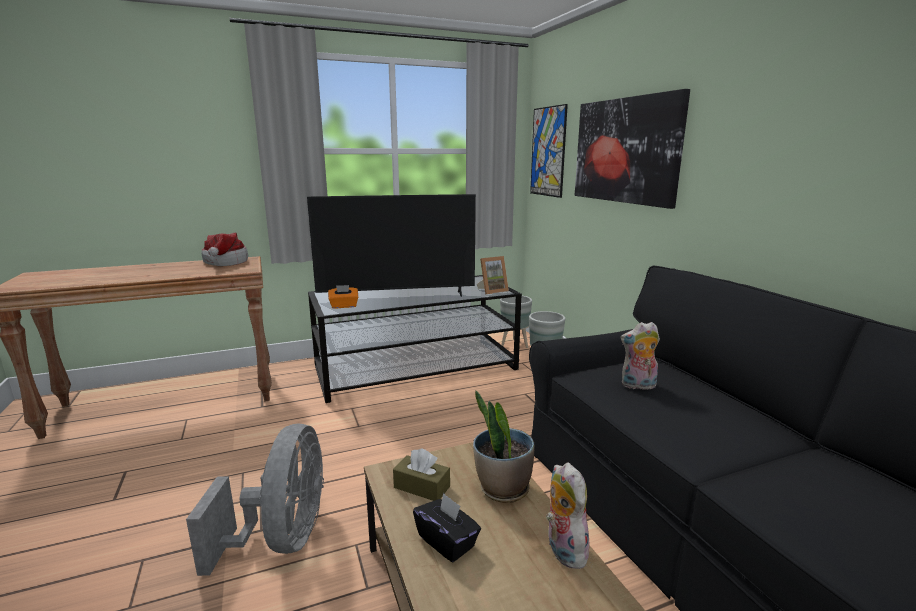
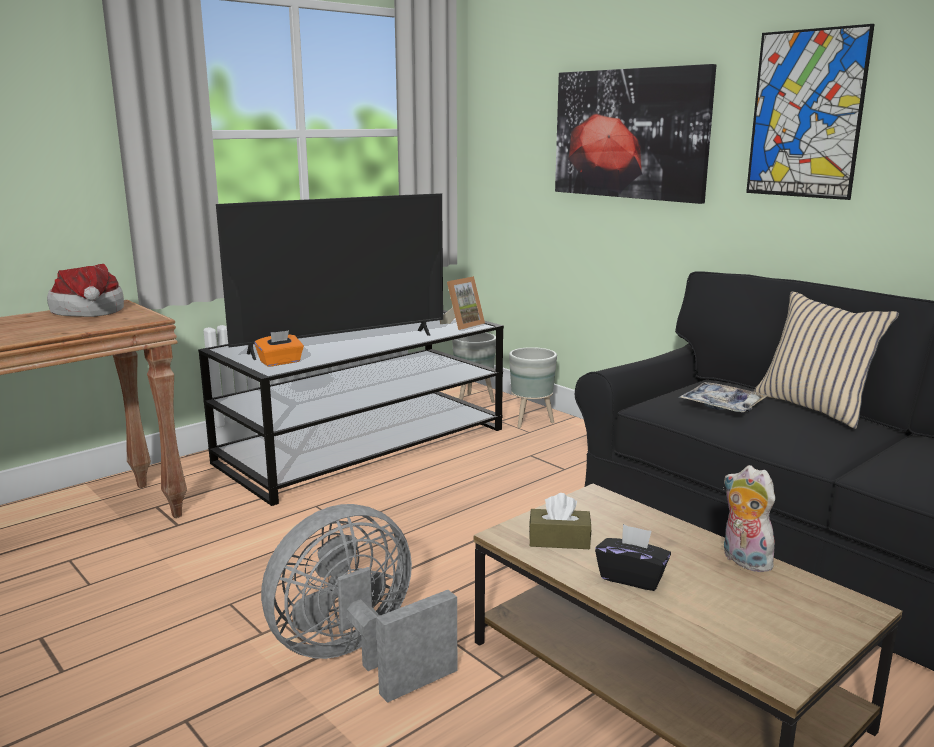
camera: 20 degrees left, 0 degrees up
grey fan [186,423,324,576] -> grey fan turned 105 degrees counterclockwise [261,504,457,703]
potted plant [473,391,535,503] -> none
picture [530,104,568,198] -> picture moved to [746,24,875,200]
plush toy [620,322,660,390] -> tray [679,382,769,413]
none -> beige pillow [754,291,899,429]

